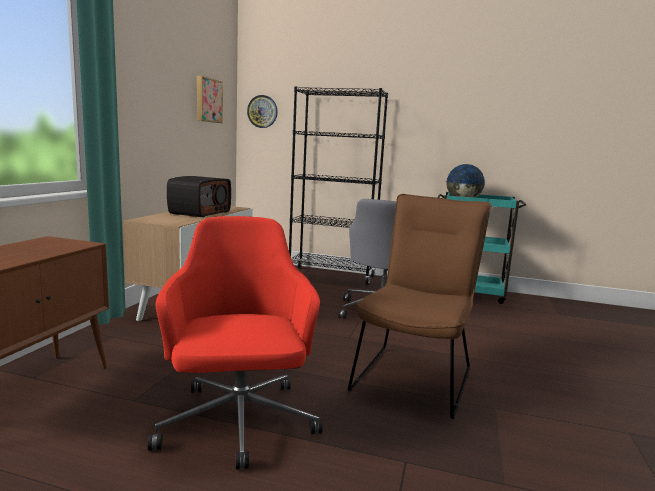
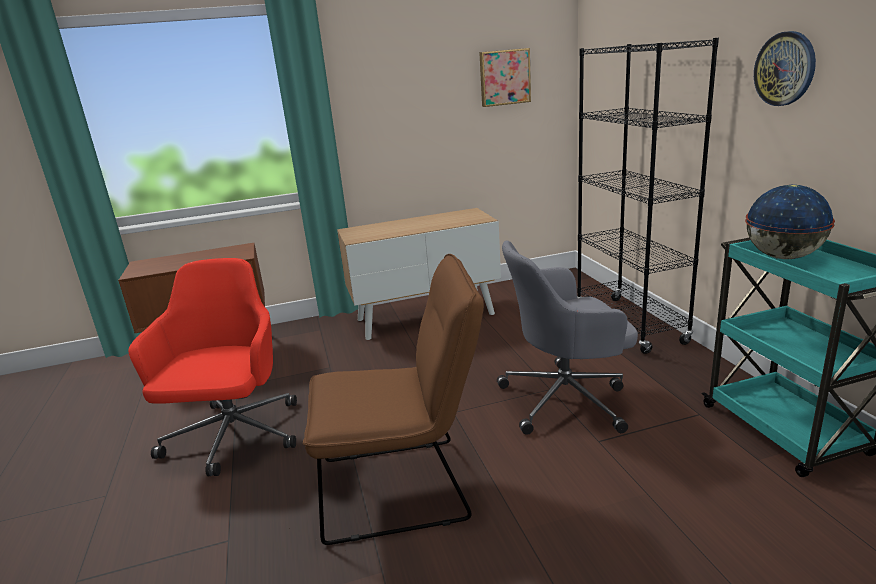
camera: 60 degrees right, 10 degrees up
red office chair [147,216,323,470] -> red office chair turned 45 degrees counterclockwise [128,258,297,476]
radio [167,176,231,217] -> none
wall clock [247,95,278,128] -> wall clock moved to [754,31,816,106]

